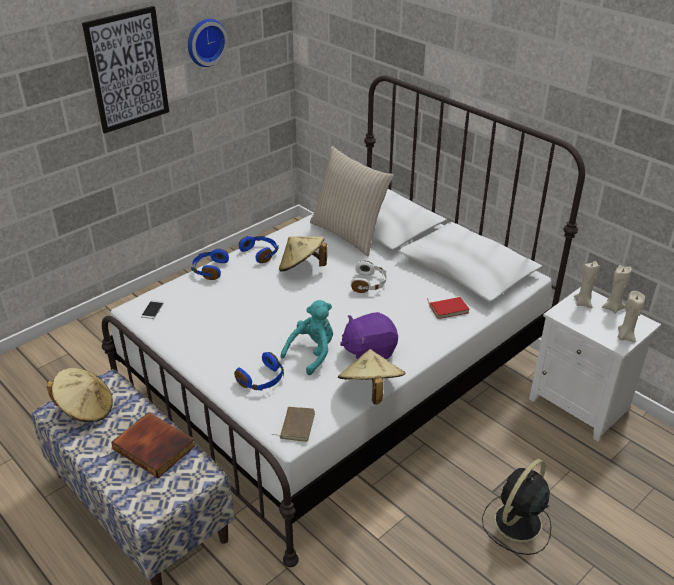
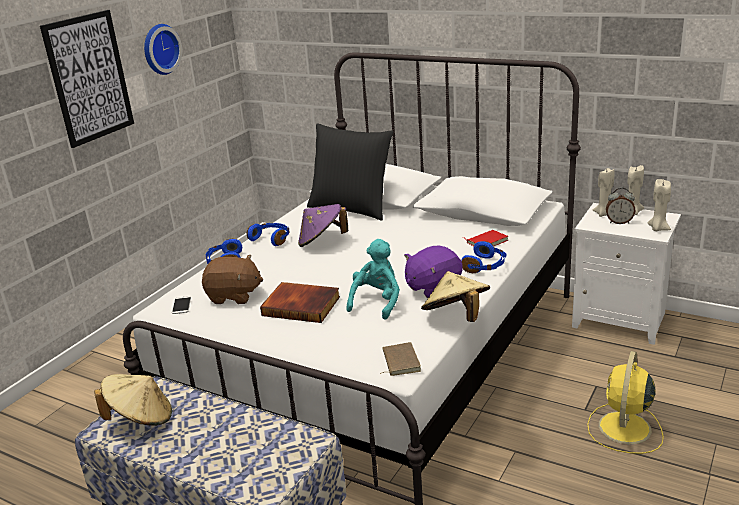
camera: 15 degrees left, 10 degrees down
book [111,412,195,478] -> book moved to [260,282,340,323]
blue headphones [234,352,284,390] -> blue headphones moved to [461,241,506,273]
beige hat [279,236,328,272] -> purple hat [298,204,348,247]
beige pillow [310,146,394,256] -> black pillow [307,123,393,220]
white headphones [351,261,386,293] -> none
black fan [482,459,552,555] -> yellow fan [587,351,664,454]
none -> brown plush toy [202,255,263,304]
none -> alarm clock [606,188,635,224]

